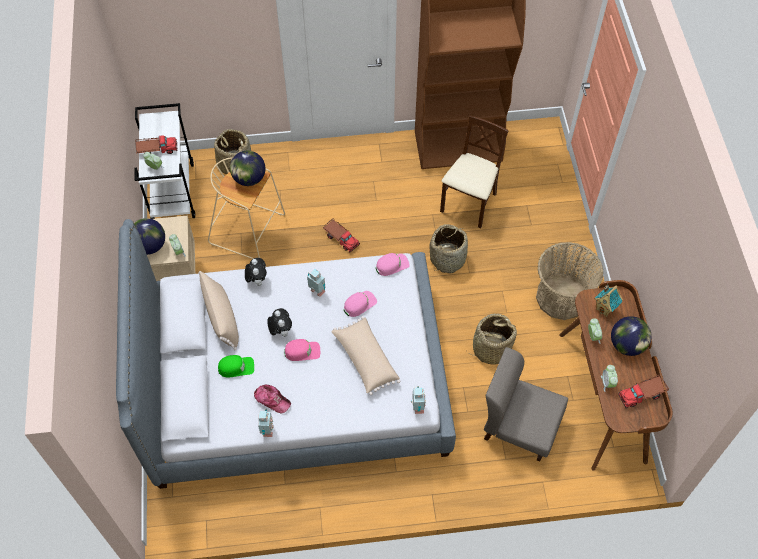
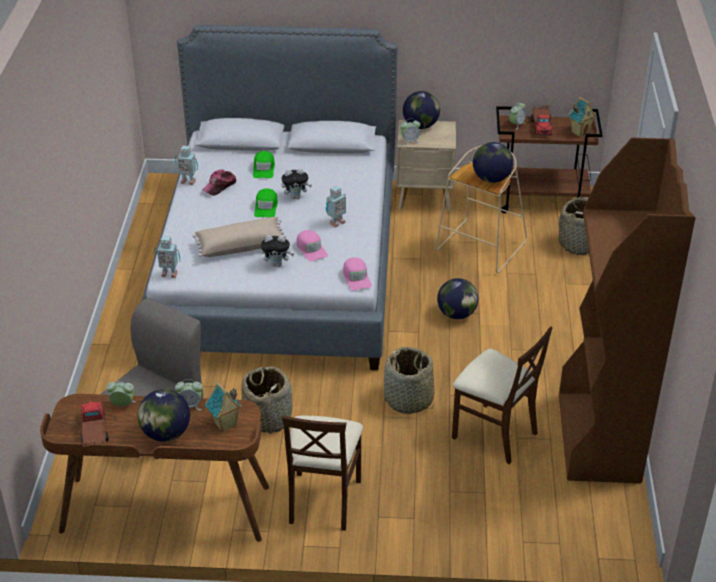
camera: 100 degrees right, 20 degrees down
white cart [135,103,195,219] -> brown cart [496,106,603,213]
beige pillow [199,271,239,350] -> none
plush toy [245,258,267,286] -> plush toy moved to [261,235,294,267]
pink cap [284,339,320,361] -> green cap [254,188,278,217]
toy truck [323,218,360,252] -> globe [437,278,478,319]
basket [536,242,604,320] -> beige chair [282,415,363,531]
none -> toy house [568,97,596,137]

